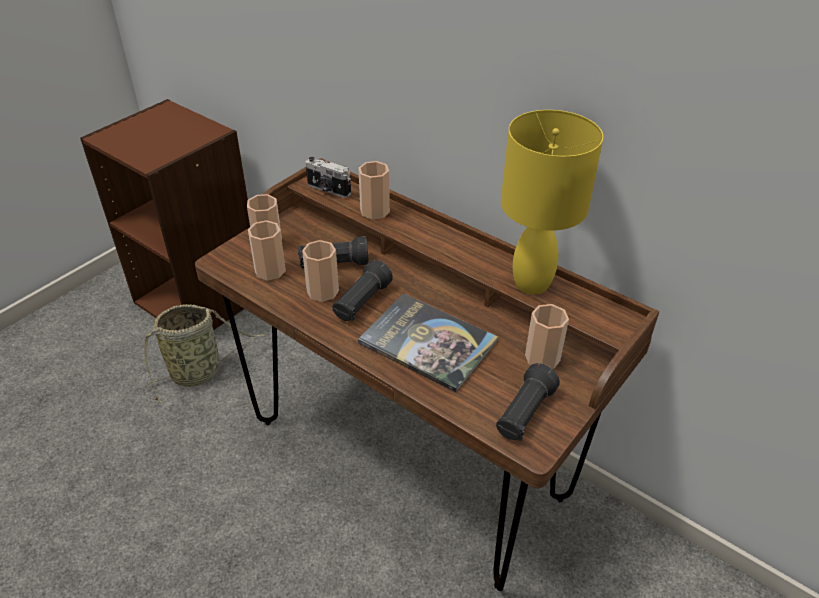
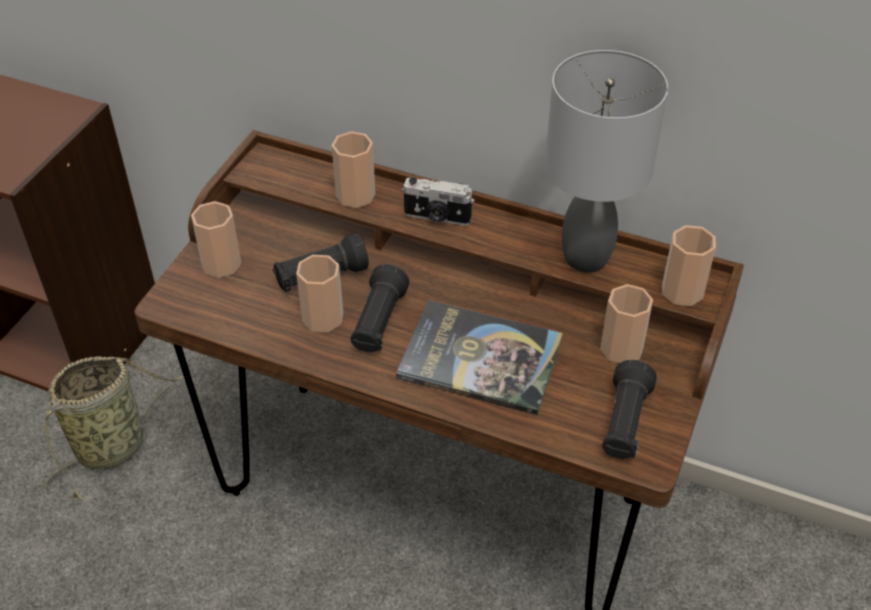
camera: 15 degrees left, 5 degrees up
cup [248,220,286,281] -> cup moved to [662,225,716,306]
camera [305,157,351,198] -> camera moved to [402,177,474,226]
yellow table lamp [501,110,603,294] -> grey table lamp [545,50,668,273]

